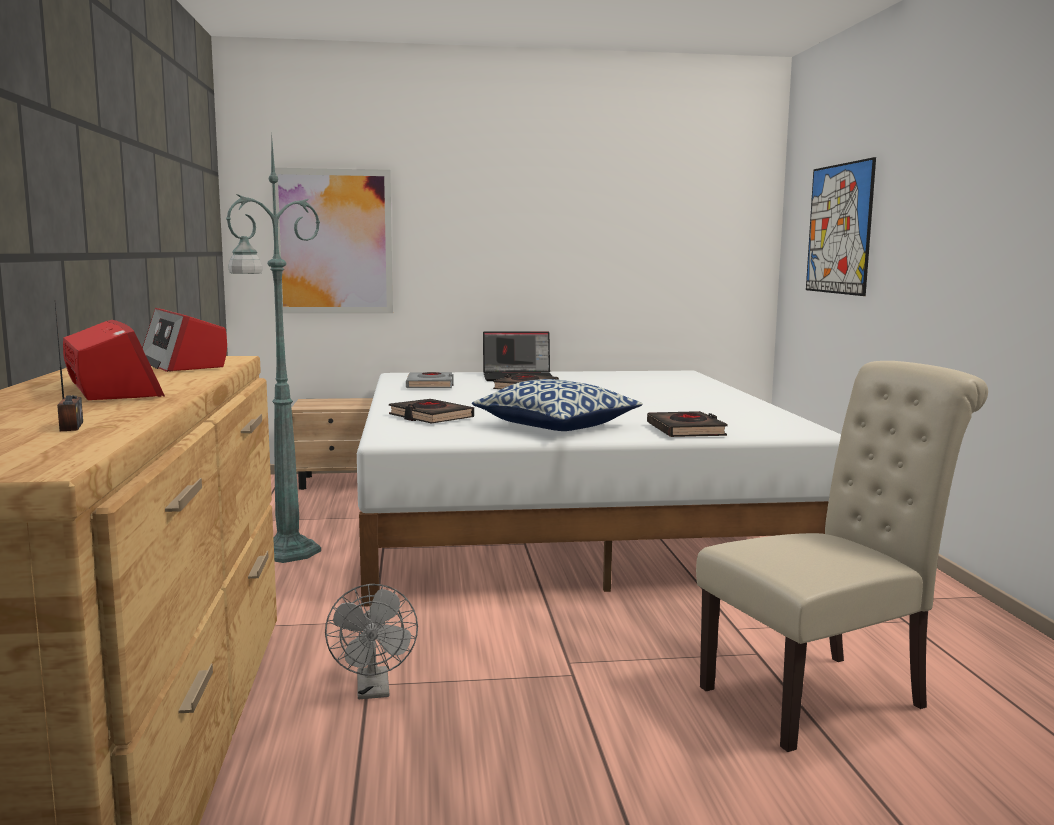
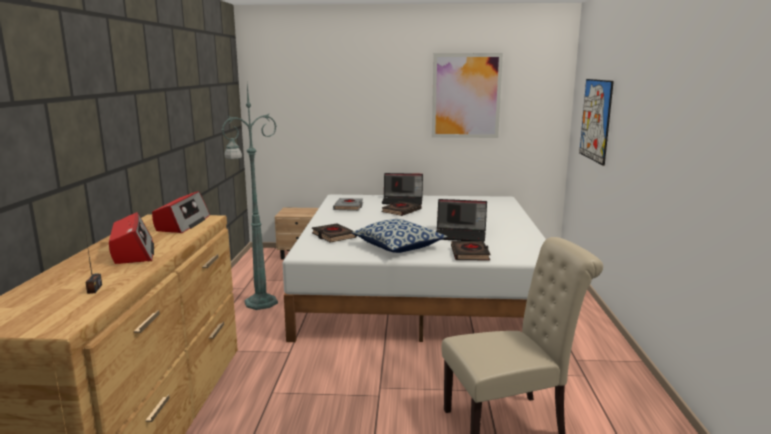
camera: 10 degrees right, 5 degrees up
radio [142,308,227,372] -> radio turned 150 degrees counterclockwise [152,191,210,233]
picture [272,168,393,313] -> picture moved to [432,53,503,138]
grey fan [325,584,418,699] -> none
none -> laptop [436,199,487,241]

